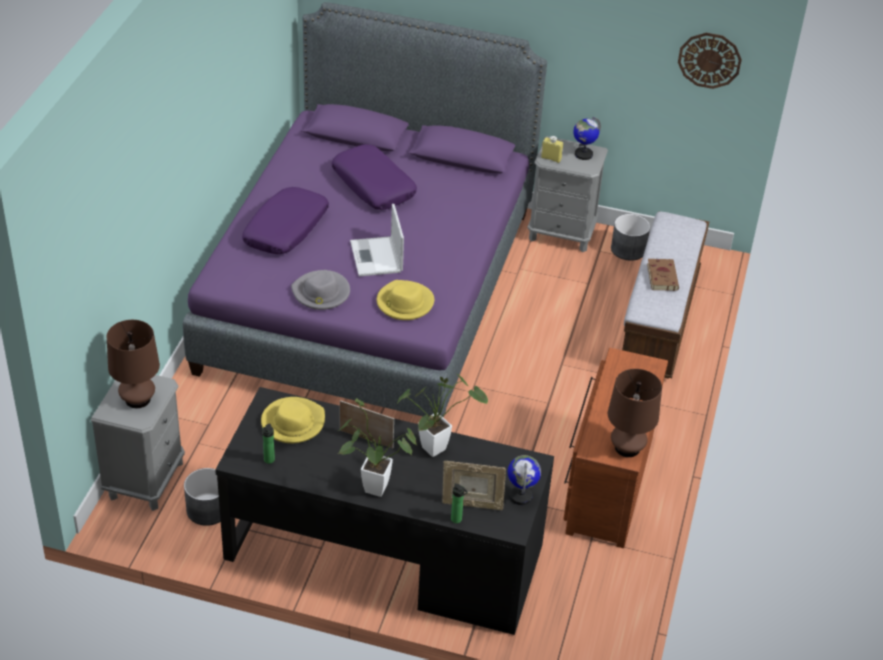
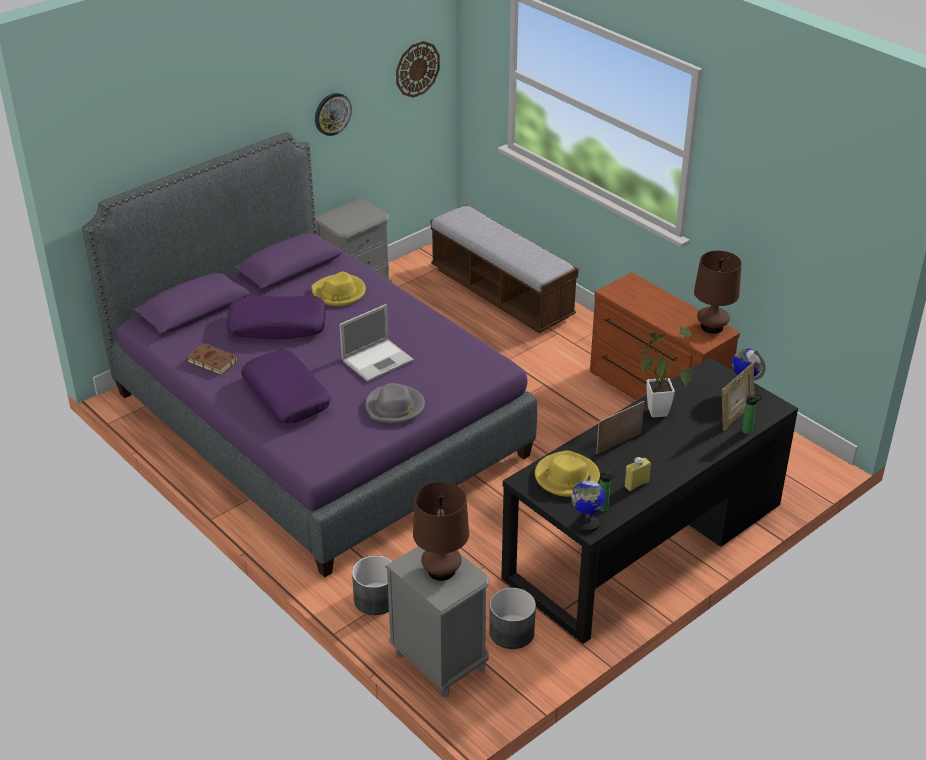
camera: 55 degrees left, 5 degrees down
potted plant [338,398,417,497] -> none
laptop [350,204,404,277] -> laptop turned 60 degrees counterclockwise [339,304,414,382]
yellow hat [377,280,434,320] -> yellow hat moved to [311,272,366,306]
yellow bottle [541,136,563,163] -> yellow bottle moved to [624,457,651,491]
globe [573,117,601,160] -> globe moved to [571,475,605,533]
grey planter [611,214,650,261] -> grey planter moved to [352,555,393,615]
brown book [647,259,679,291] -> brown book moved to [186,343,238,375]
none -> wall clock [315,93,352,136]

